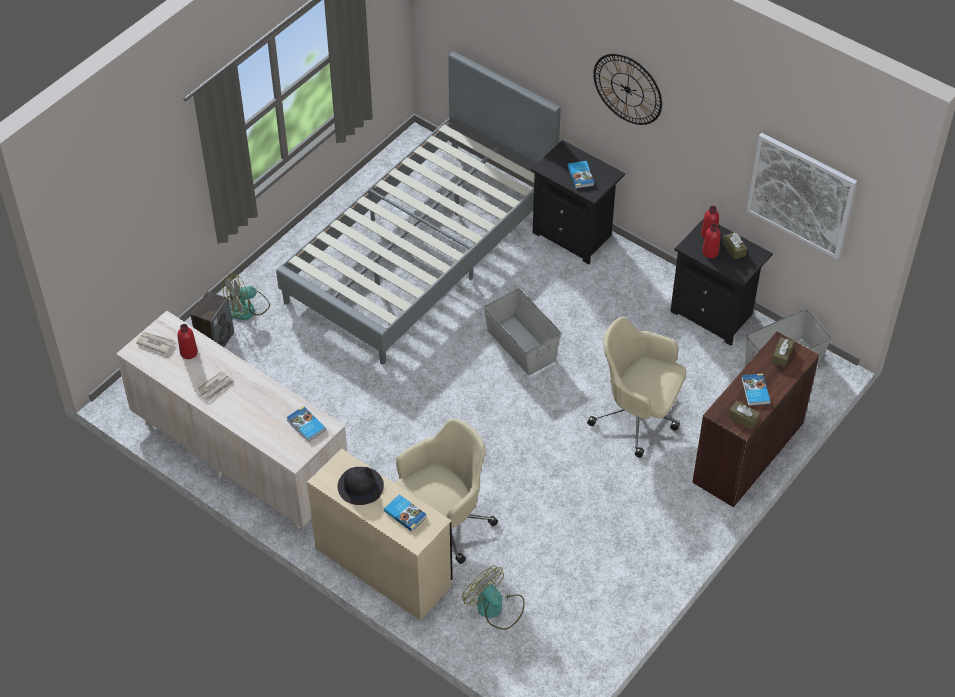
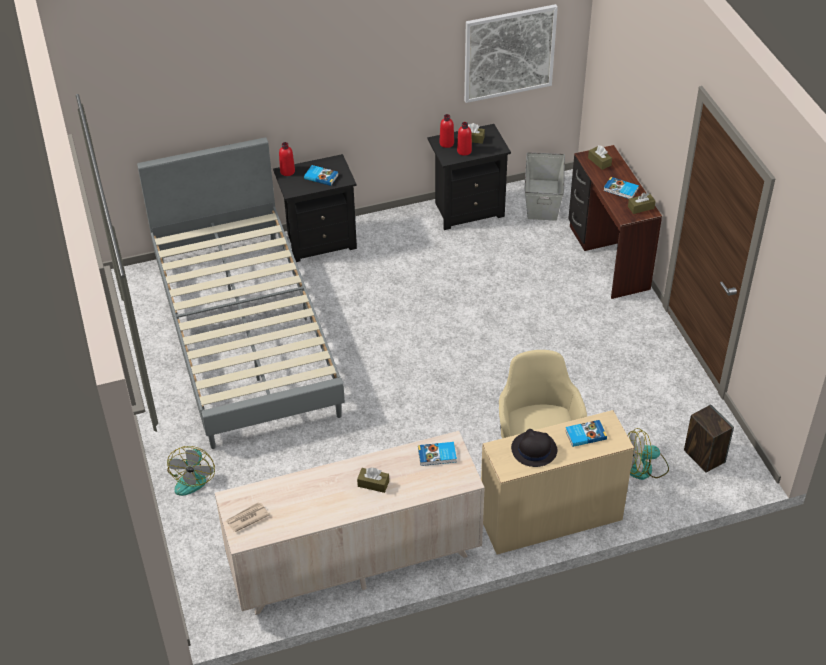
camera: 55 degrees left, 5 degrees down
red bottle [177,324,198,359] -> red bottle moved to [279,142,295,176]
speaker [191,291,234,347] -> speaker moved to [684,404,734,473]
newspaper [194,371,234,402] -> none
grey storage box [484,288,561,376] -> none
beige office chair [587,317,686,458] -> none
wall clock [593,54,662,125] -> none
none -> brown tissue box [357,467,389,493]

